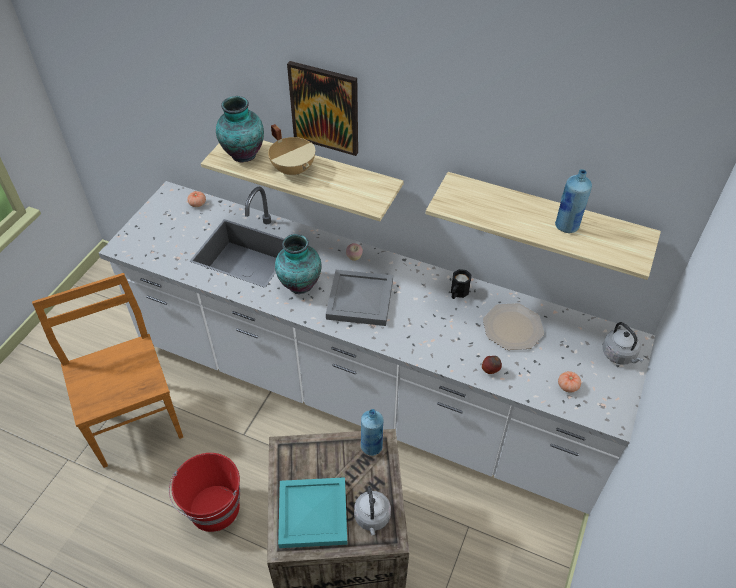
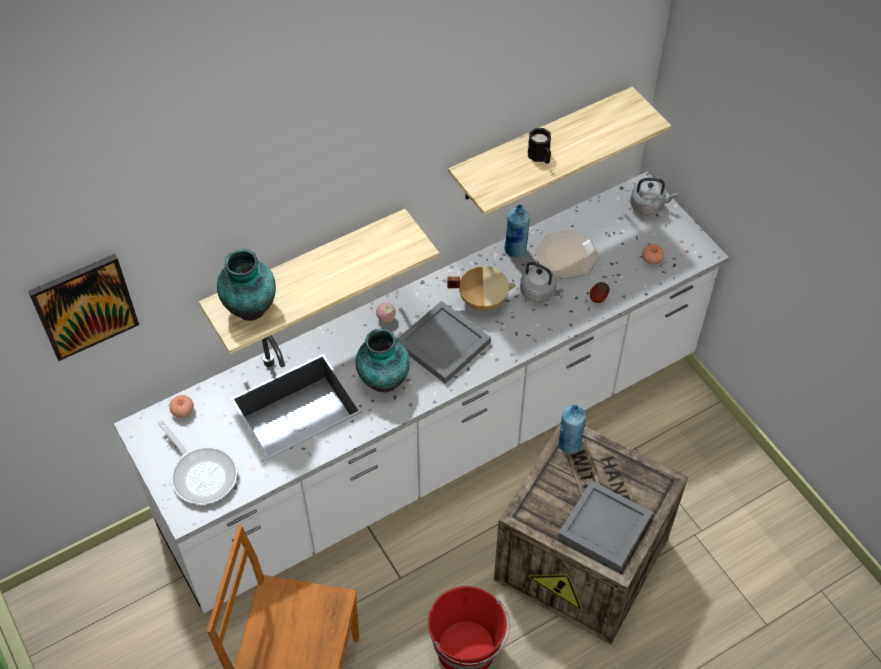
camera: 55 degrees left, 5 degrees up
beige cooking pot [268,124,315,176] -> beige cooking pot moved to [447,266,516,311]
turquoise tray [278,477,348,548] -> grey tray [558,480,653,571]
picture [287,61,358,156] -> picture moved to [28,254,139,361]
grey kettle [354,486,391,535] -> grey kettle moved to [520,262,564,303]
black mug [451,269,471,299] -> black mug moved to [528,128,551,164]
blue bottle [555,169,592,233] -> blue bottle moved to [504,204,530,258]
none -> frying pan [157,420,237,504]

